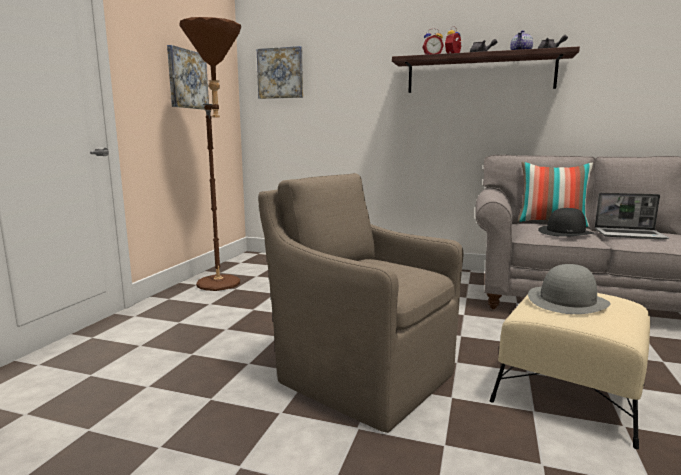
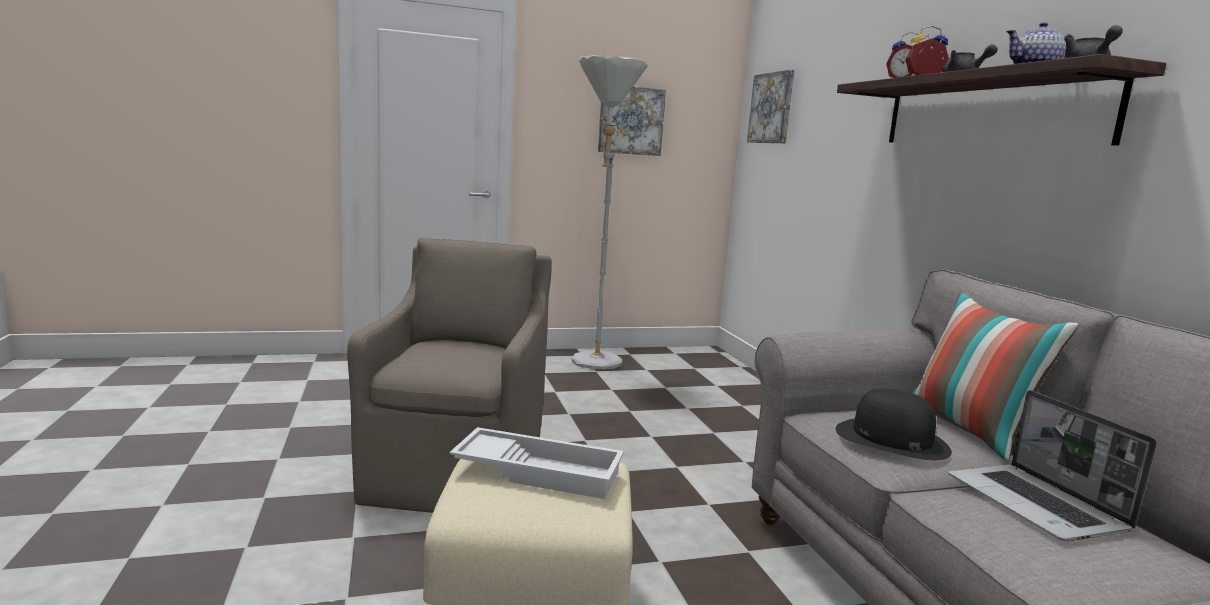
camera: 55 degrees right, 0 degrees up
brown floor lamp [179,17,241,291] -> grey floor lamp [572,55,648,370]
grey hat [528,264,611,314] -> white tray [450,427,624,499]

